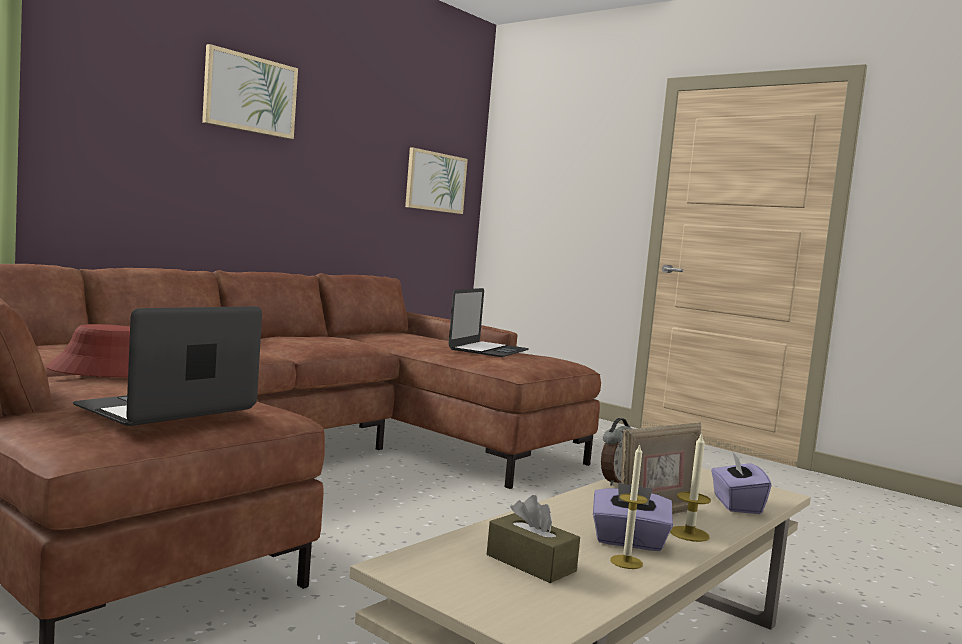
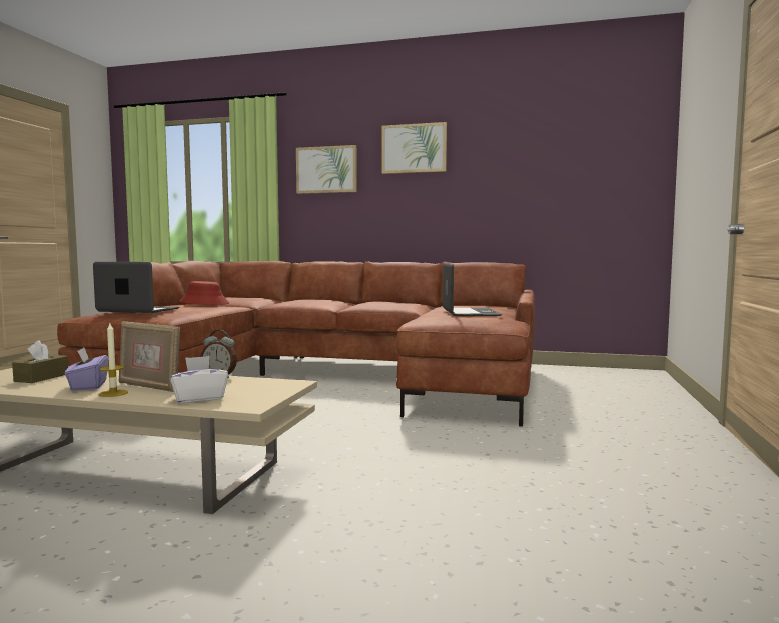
camera: 65 degrees right, 0 degrees up
picture [405,148,468,214] -> picture moved to [296,145,357,194]
laptop [449,288,529,357] -> laptop turned 90 degrees counterclockwise [443,263,503,316]
candle [610,444,648,569] -> none
purple tissue box [711,453,771,514] -> white tissue box [169,356,228,403]

